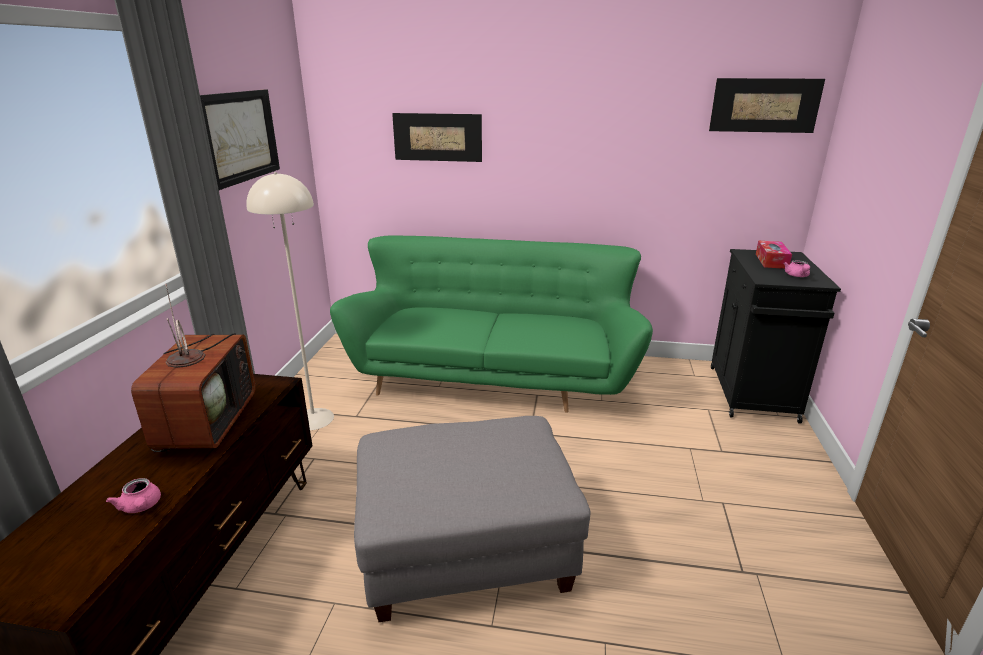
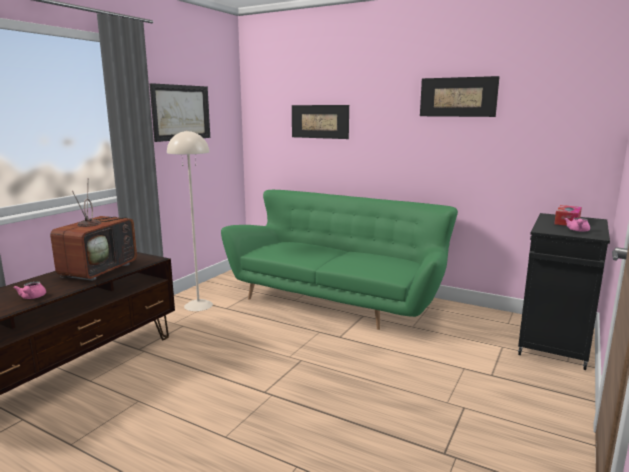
camera: 20 degrees right, 10 degrees down
grey ottoman [354,416,591,622] -> none
picture [709,78,825,133] -> picture moved to [420,76,500,117]

